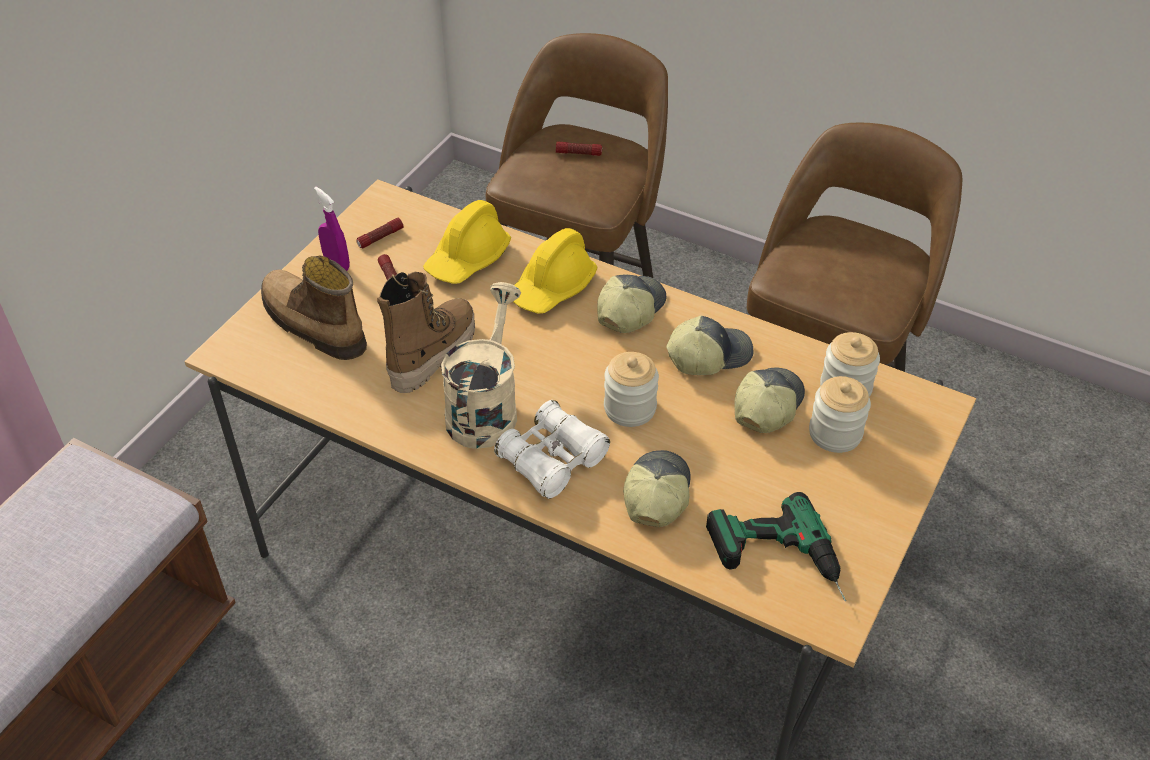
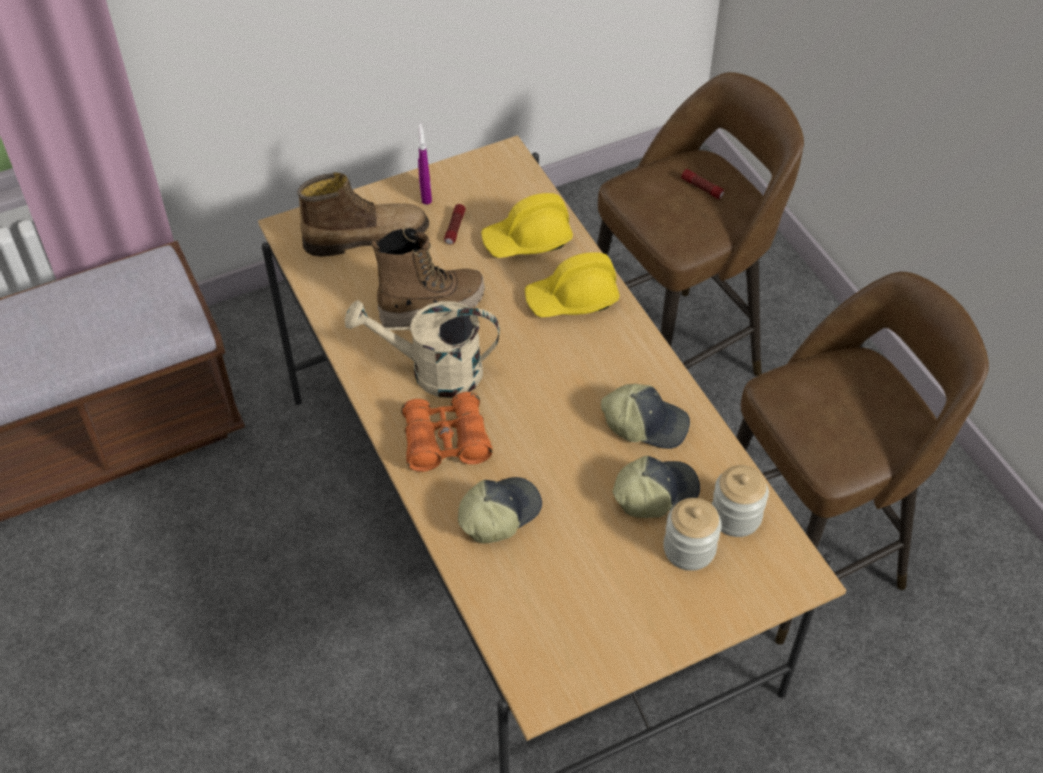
camera: 35 degrees right, 5 degrees up
boot [261,255,367,360] -> boot turned 90 degrees clockwise [297,172,429,257]
flashlight [356,218,404,248] -> none
beige watering can [441,282,521,449] -> beige watering can turned 135 degrees counterclockwise [345,300,500,398]
white binoculars [494,400,610,499] -> orange binoculars [401,392,492,472]
cap [597,274,666,333] -> none
jar [604,352,659,427] -> none
power drill [706,492,846,601] -> none

